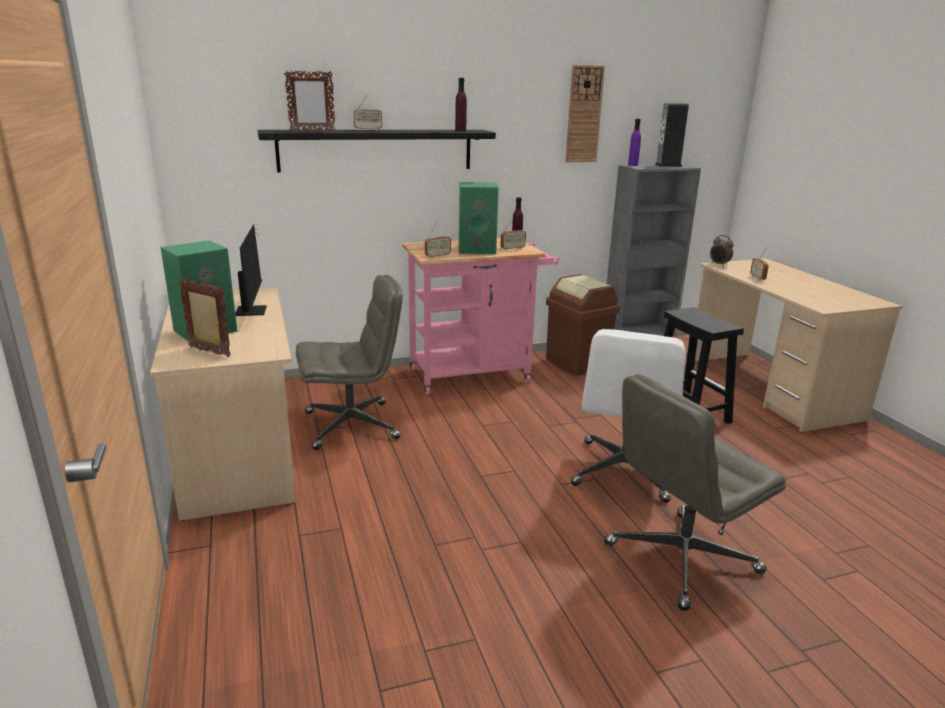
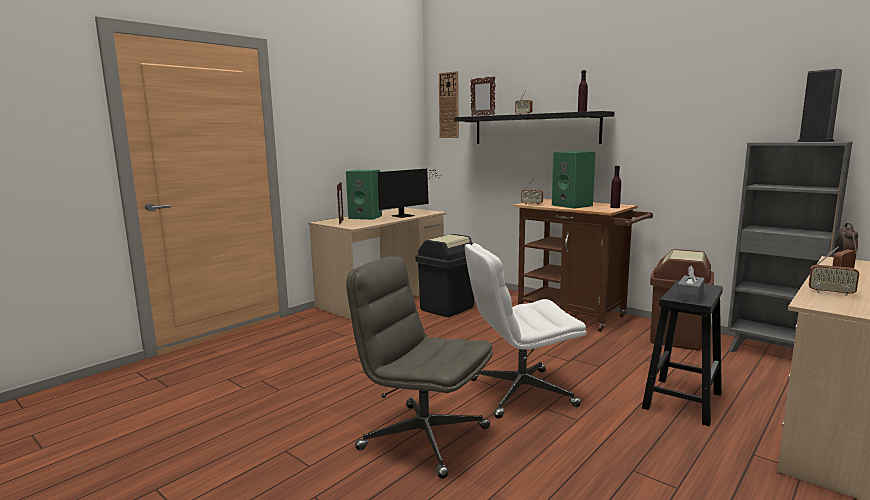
camera: 60 degrees right, 10 degrees down
grey office chair [296,275,403,450] -> black trash can [416,234,474,317]
pink cart [402,238,559,394] -> brown cart [513,199,653,332]
radio [500,217,526,251] -> radio moved to [809,247,859,296]
wall clock [565,65,605,162] -> wall clock moved to [439,71,459,138]
purple bottle [628,119,641,166] -> none
none -> grey tissue box [677,266,705,302]

